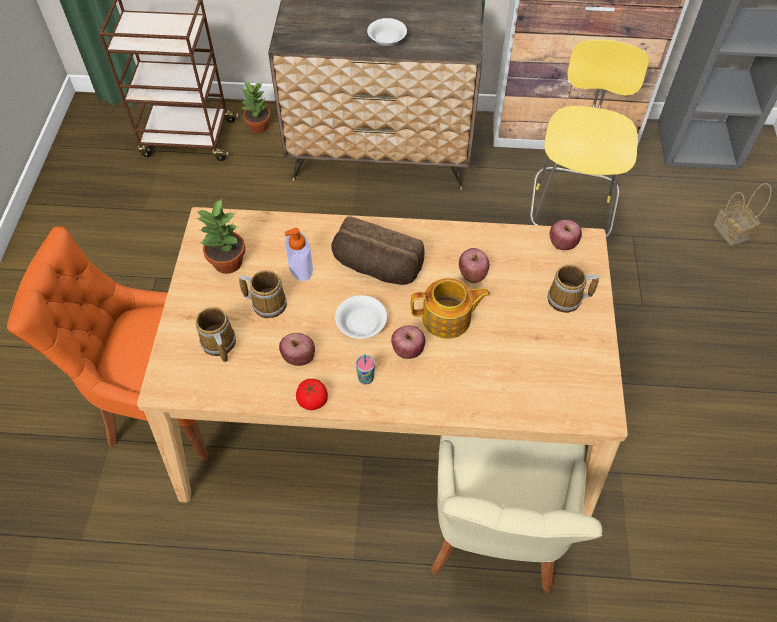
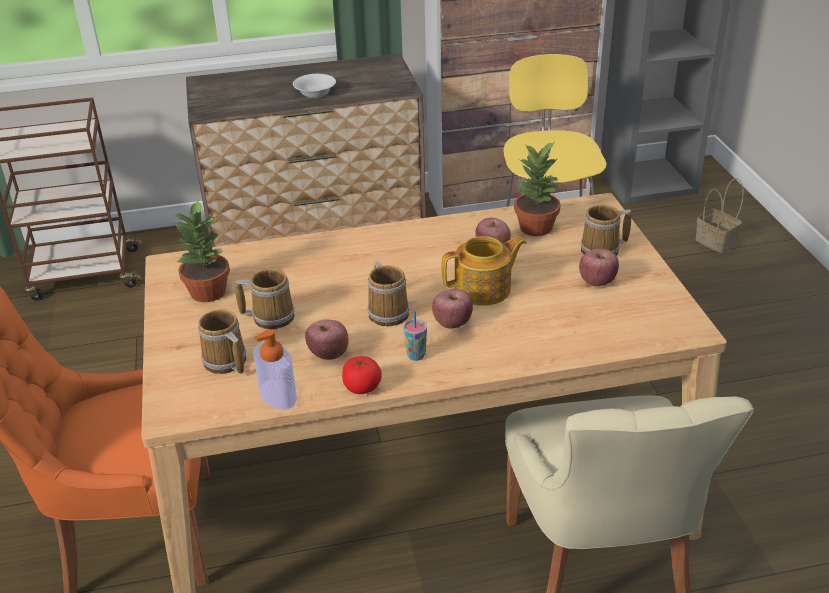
camera: 15 degrees left, 20 degrees down
potted plant [241,81,270,133] -> potted plant moved to [514,141,561,236]
soap dispenser [285,228,313,281] -> soap dispenser moved to [253,329,297,410]
bread [331,216,424,285] -> none
white bowl [335,295,387,339] -> mug [368,261,409,326]
apple [550,220,582,250] -> apple moved to [579,249,619,286]

